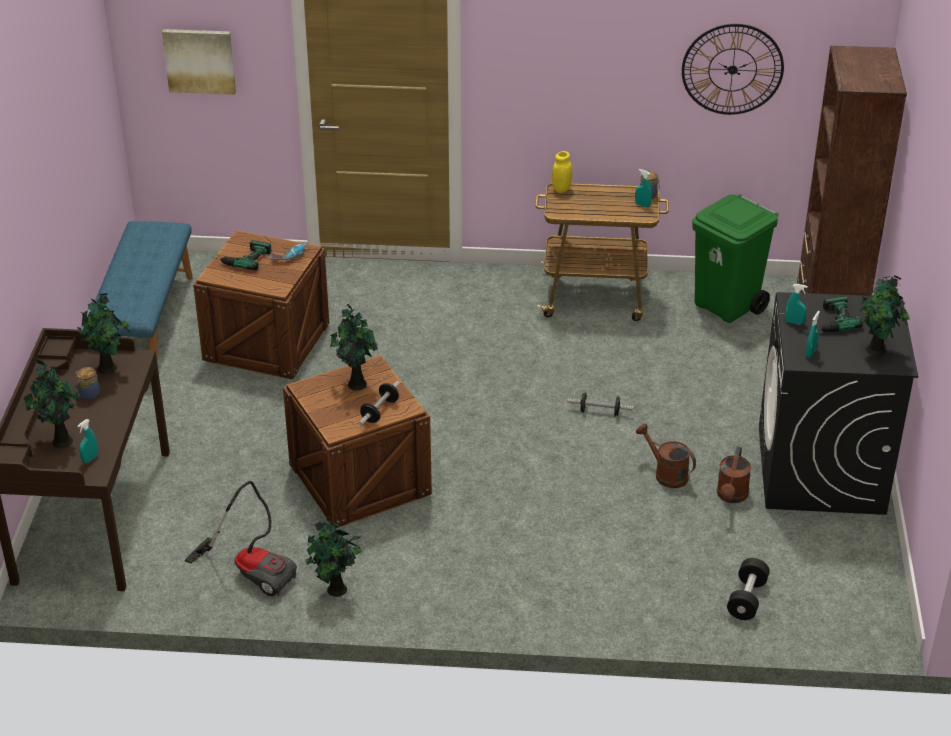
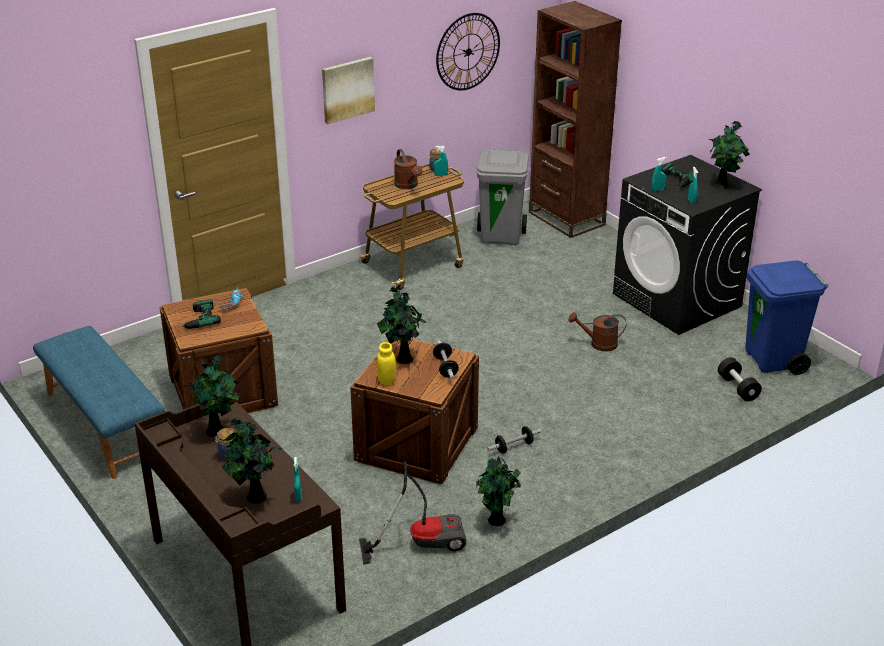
camera: 40 degrees left, 5 degrees down
picture [162,29,236,95] -> picture moved to [322,57,375,124]
yellow jar [552,151,572,193] -> yellow jar moved to [377,342,396,385]
dumbbell [568,392,633,417] -> dumbbell moved to [487,426,541,454]
green trash can [692,194,779,323] -> grey trash can [477,149,529,245]
brown watering can [717,447,751,503] -> brown watering can moved to [394,149,422,189]
none -> blue trash can [745,261,828,375]

